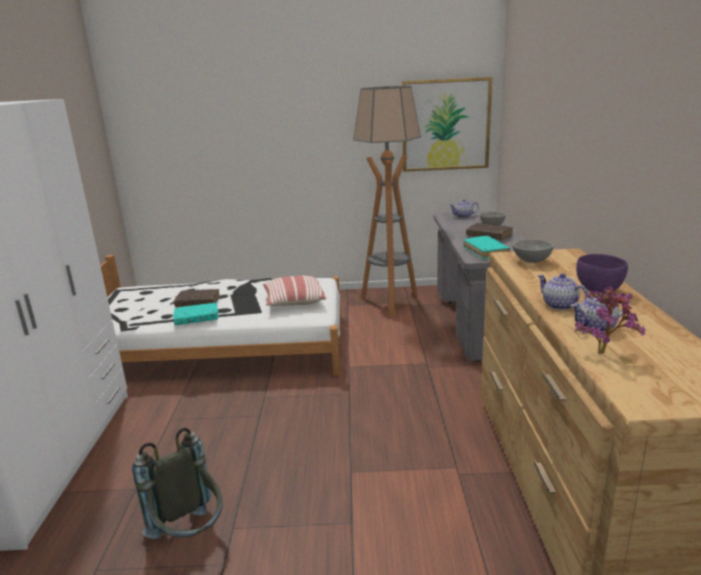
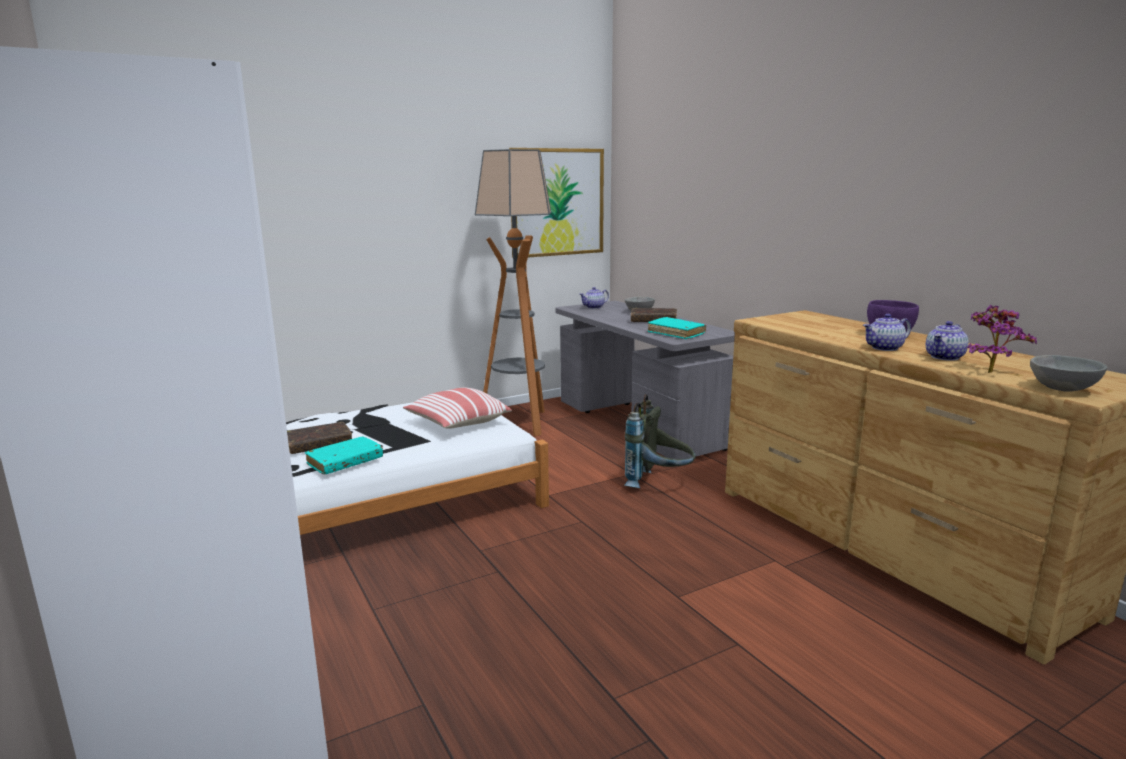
camera: 30 degrees left, 5 degrees down
grey backpack [132,428,223,539] -> grey backpack moved to [624,394,696,488]
grey bowl [512,239,554,263] -> grey bowl moved to [1030,355,1107,392]
teapot [537,273,588,310] -> teapot turned 45 degrees counterclockwise [863,314,911,351]

